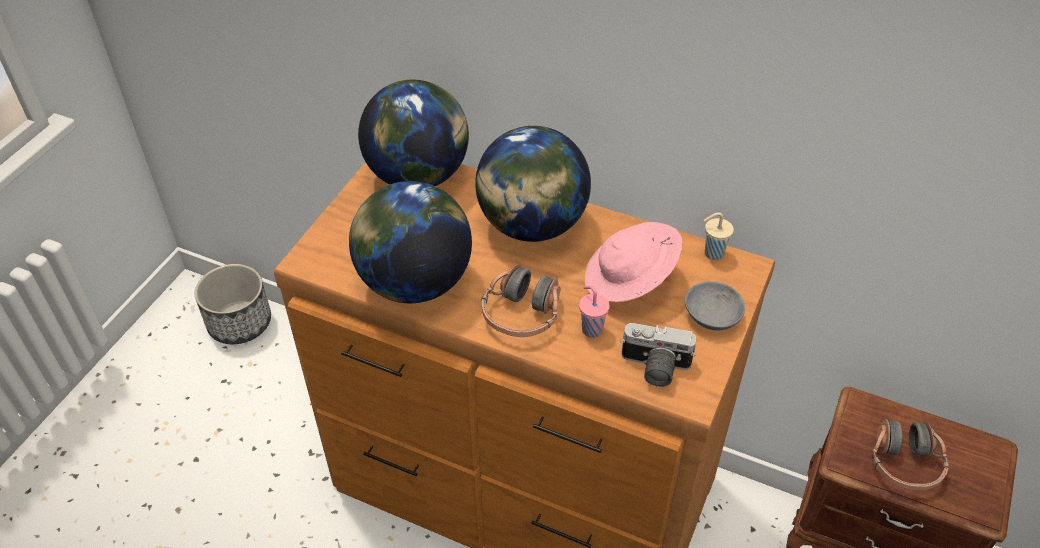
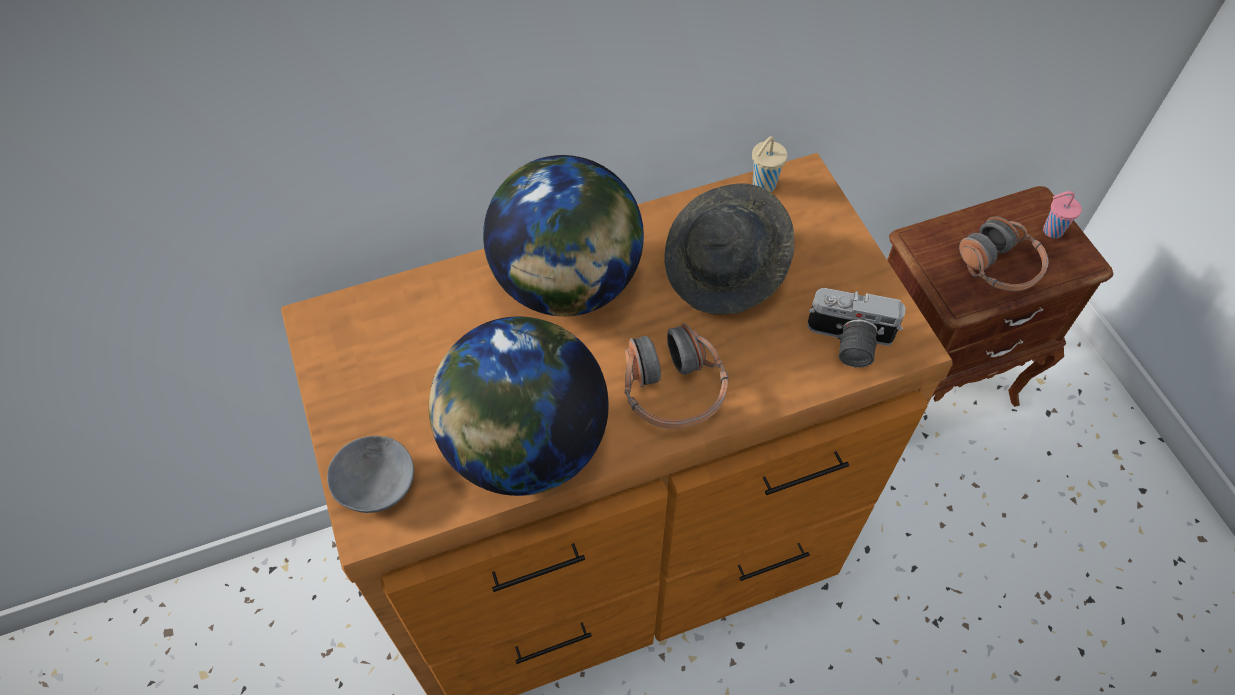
camera: 45 degrees left, 10 degrees up
planter [195,264,271,344] -> none
globe [358,80,469,186] -> none
pink cup [579,286,610,338] -> pink cup moved to [1043,191,1082,238]
pink hat [585,222,682,302] -> grey hat [664,183,794,315]
camera [620,323,696,387] -> camera turned 45 degrees clockwise [807,288,906,368]
grey bowl [685,281,745,330] -> grey bowl moved to [327,436,414,513]

